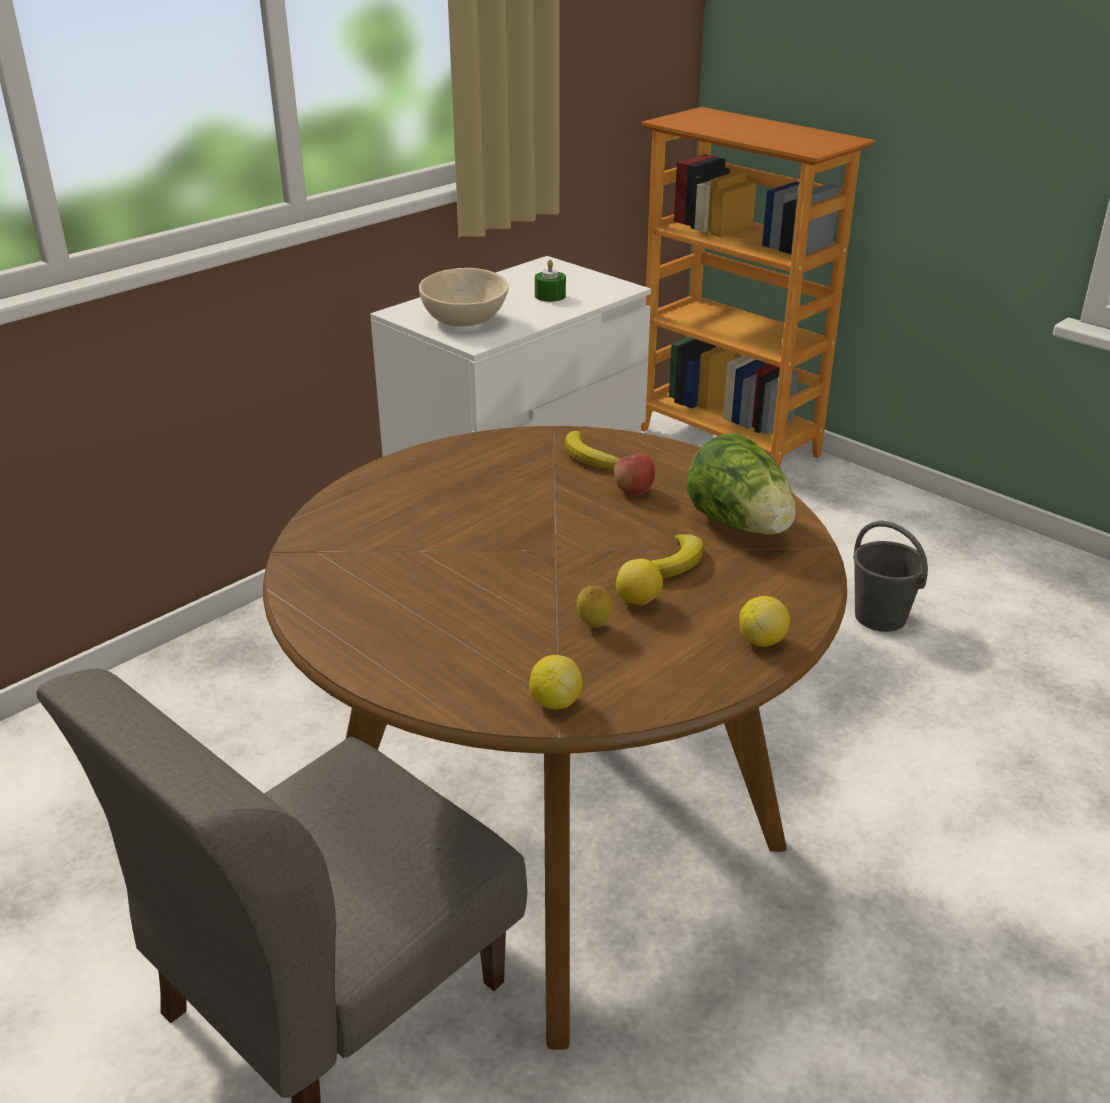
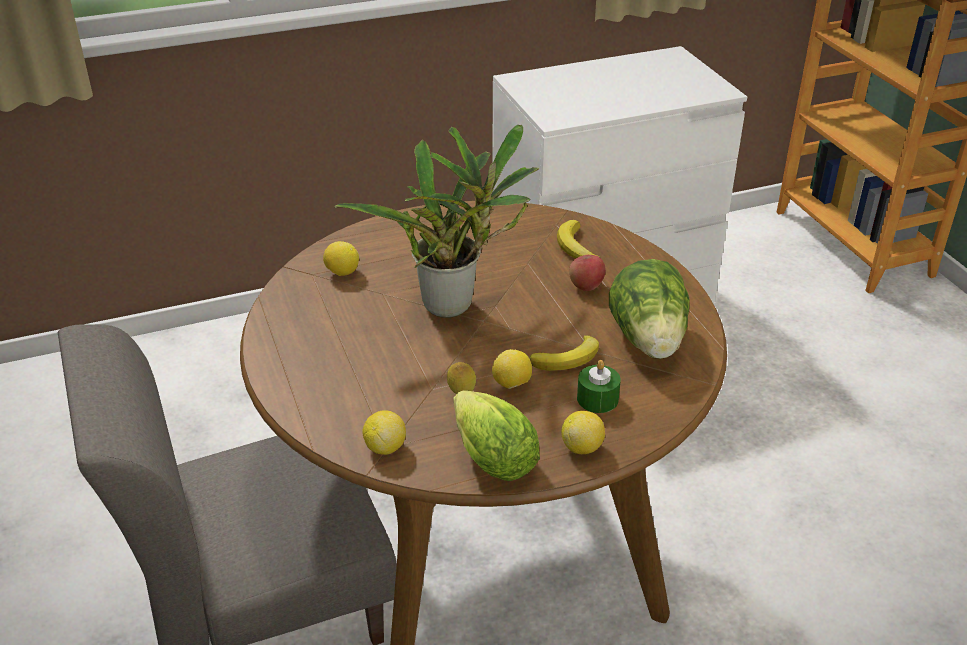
camera: 25 degrees right, 5 degrees up
beige bowl [419,268,509,327] -> none
green candle [535,260,566,302] -> green candle moved to [577,360,621,413]
grey bucket [853,521,928,632] -> none
none -> lemon [323,241,359,276]
none -> potted plant [334,125,539,318]
none -> lettuce [454,390,540,481]

